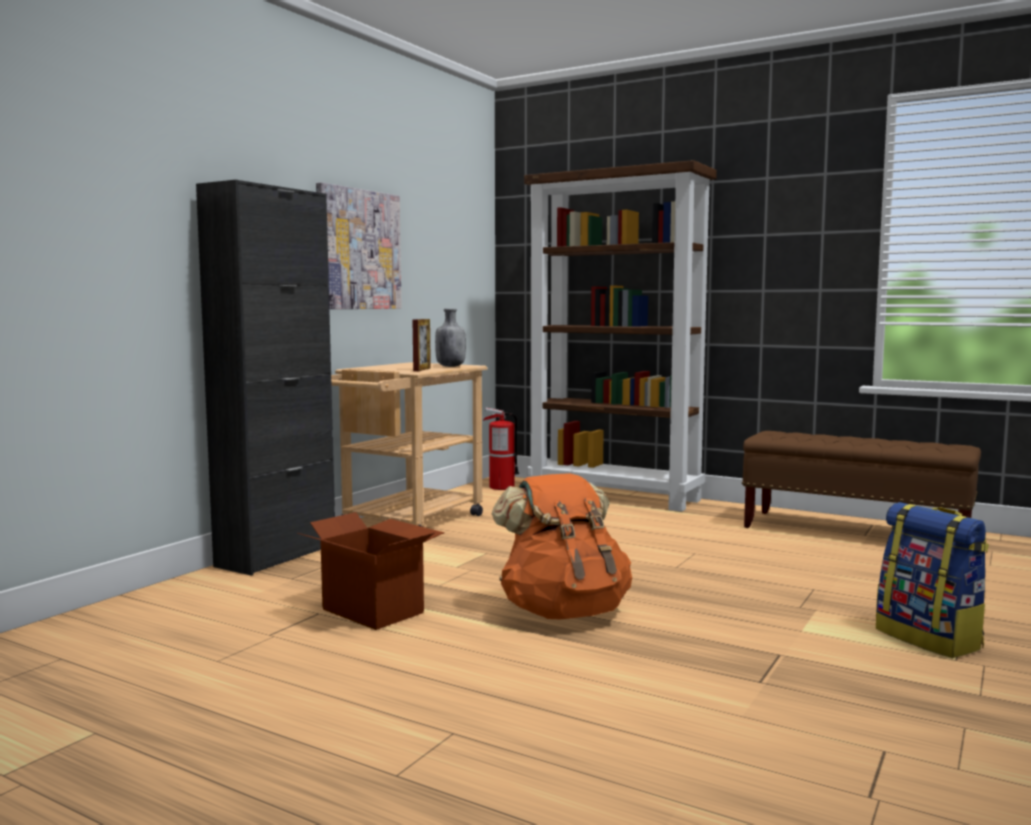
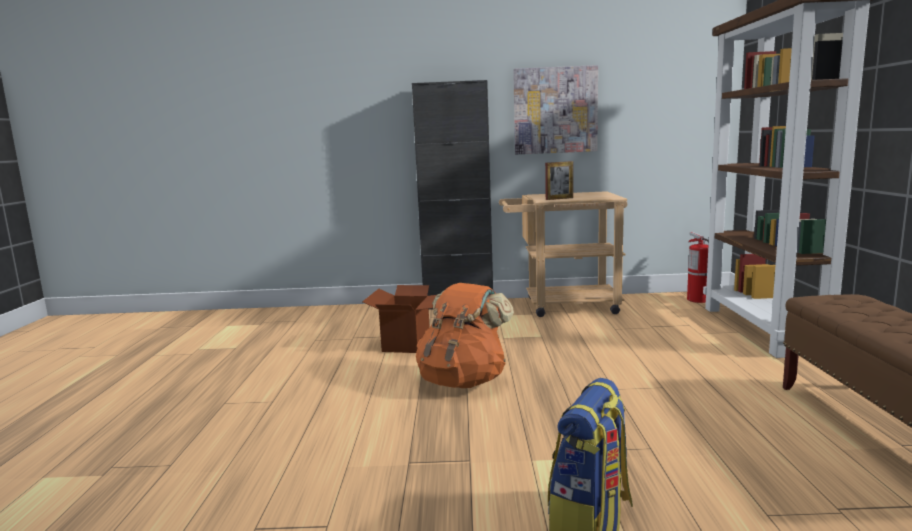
camera: 60 degrees right, 5 degrees up
grey bottle [435,309,466,367] -> none

